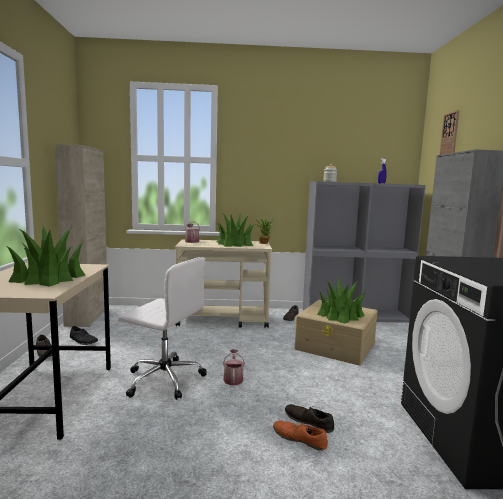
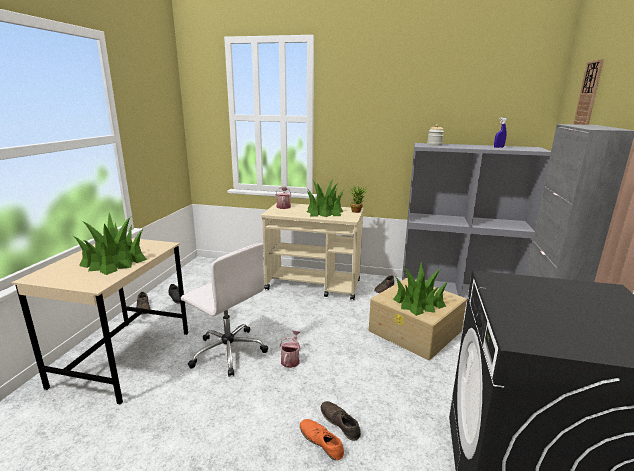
camera: 15 degrees right, 10 degrees up
beige cabinet [54,144,107,327] -> none

